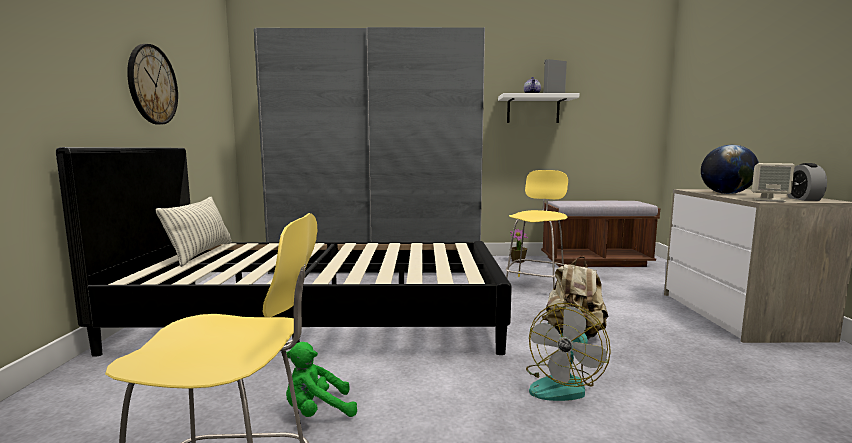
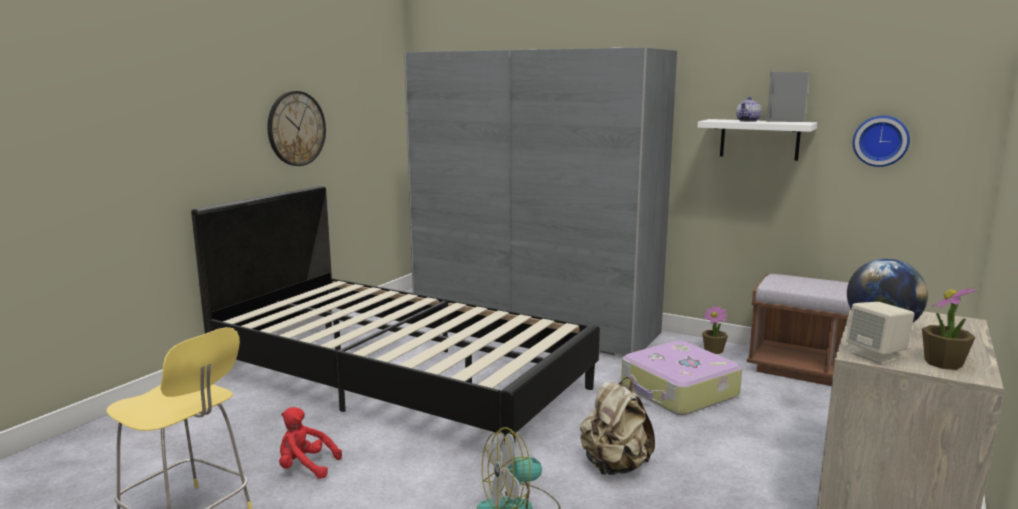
camera: 30 degrees right, 5 degrees up
pillow [156,197,232,267] -> none
green plush toy [286,342,357,417] -> red plush toy [279,407,342,479]
yellow stool [506,170,568,290] -> suitcase [621,341,742,415]
alarm clock [787,163,827,201] -> potted plant [922,287,977,370]
none -> wall clock [853,116,910,167]

